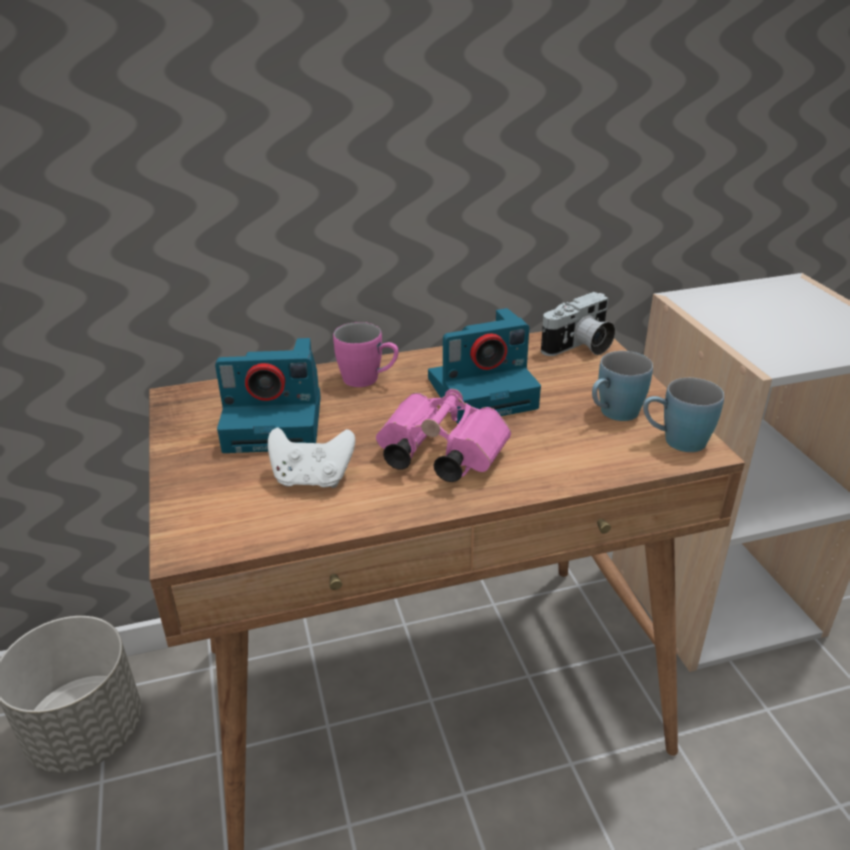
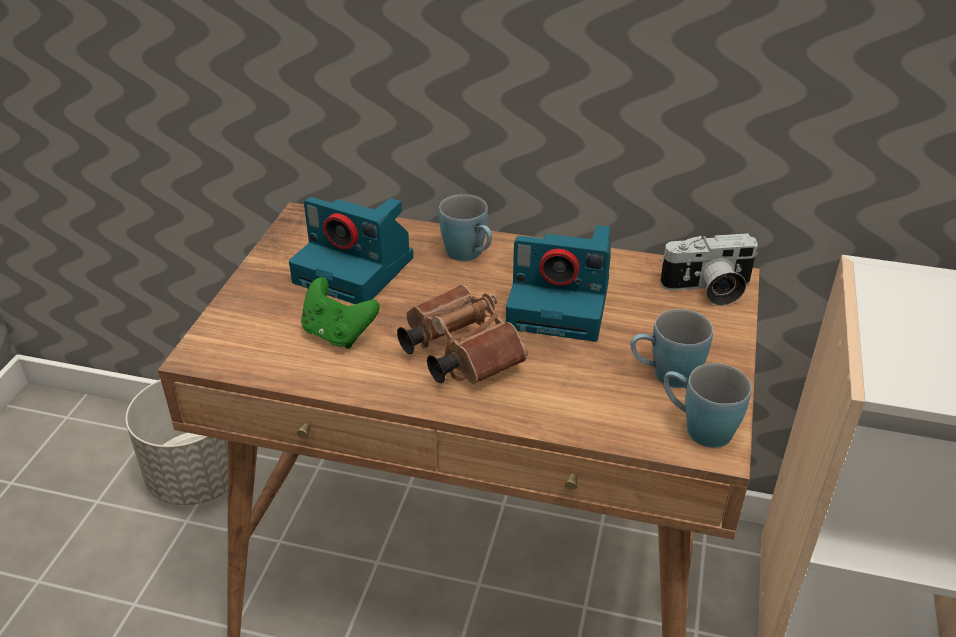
camera: 30 degrees right, 5 degrees up
white game controller [268,427,355,488] -> green game controller [301,277,380,349]
pink mug [333,322,398,387] -> blue mug [439,194,492,261]
pink binoculars [376,389,511,482] -> brown binoculars [397,285,528,384]

